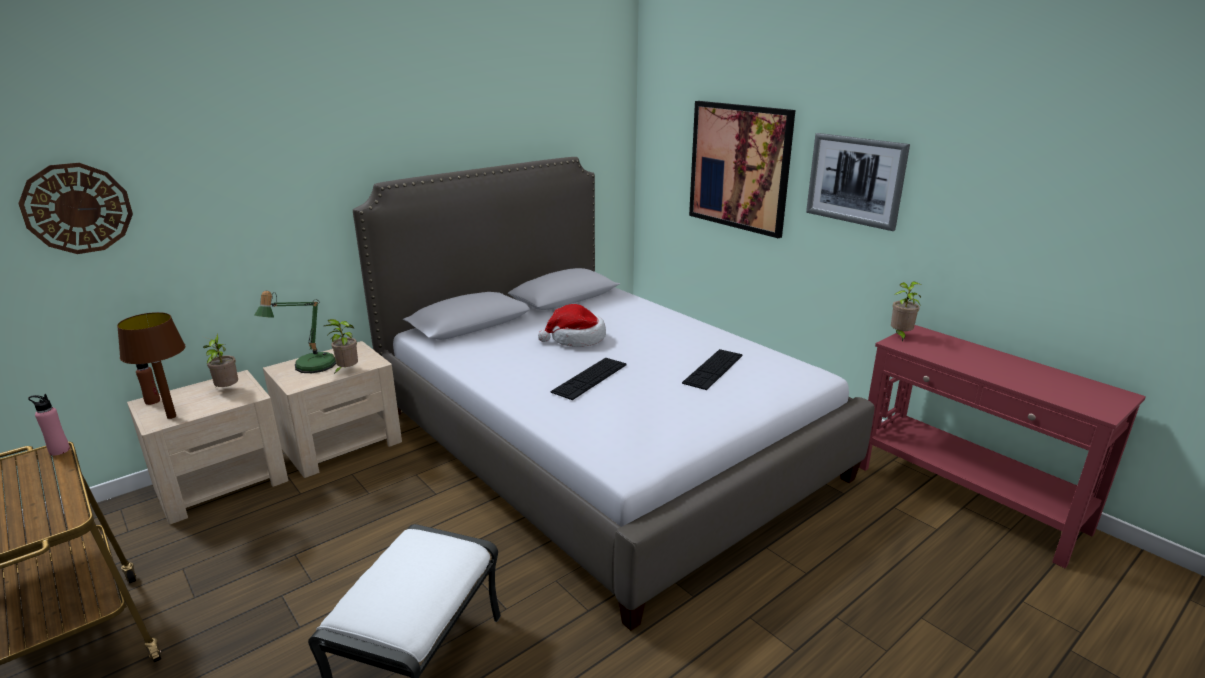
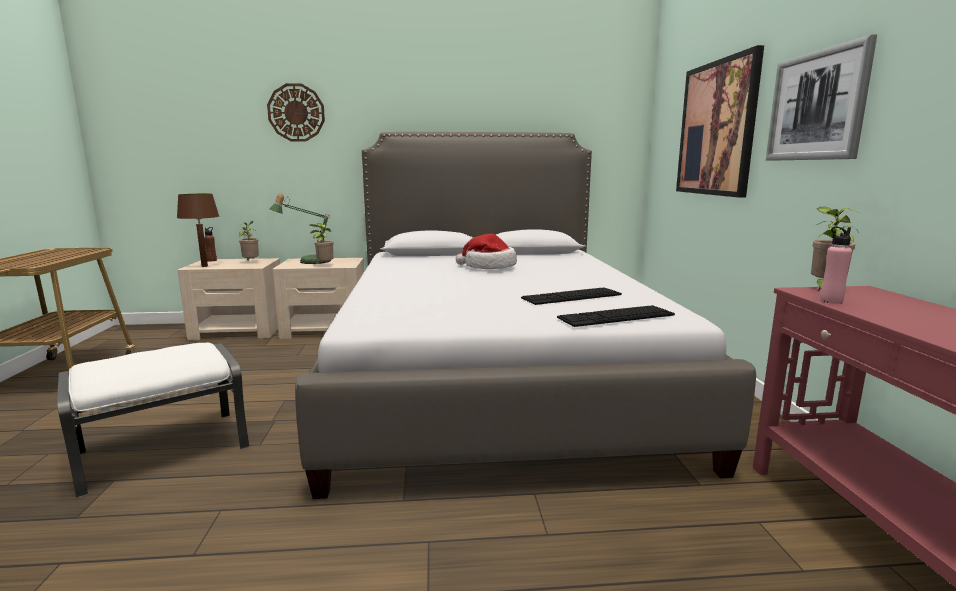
camera: 35 degrees right, 10 degrees down
wall clock [18,163,133,254] -> wall clock moved to [267,83,325,142]
pink bottle [28,394,70,456] -> pink bottle moved to [820,227,852,304]
keyboard [551,358,627,400] -> keyboard moved to [557,305,675,327]

